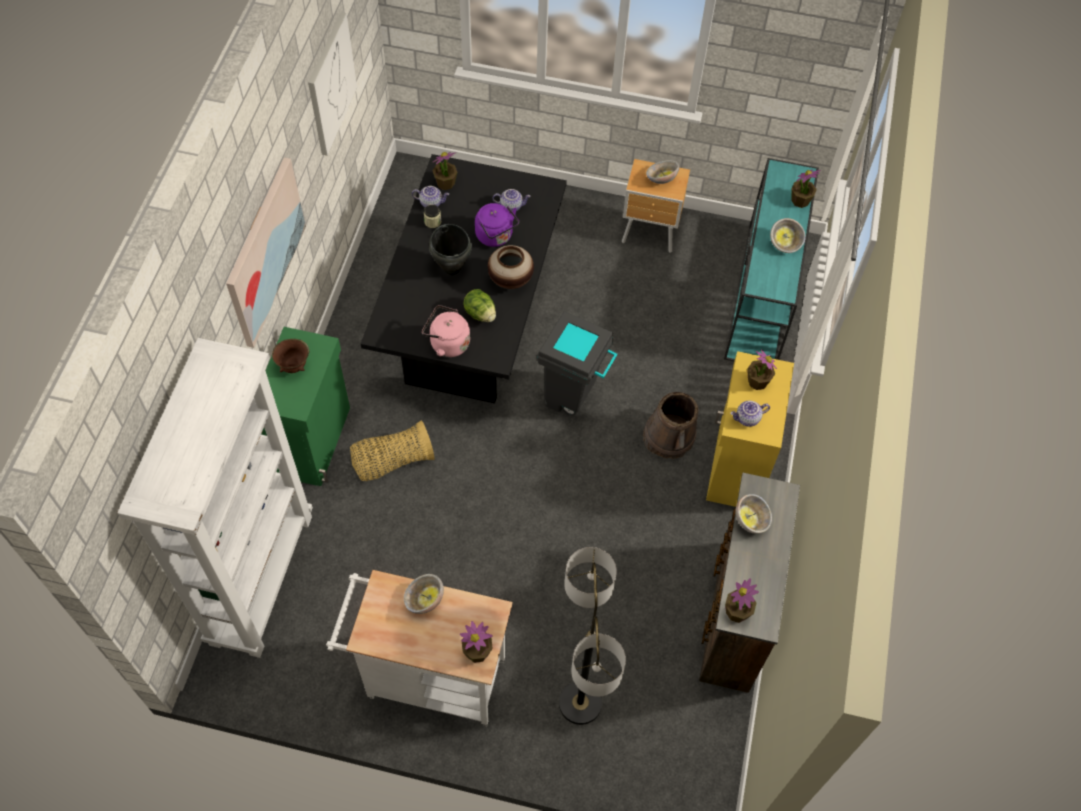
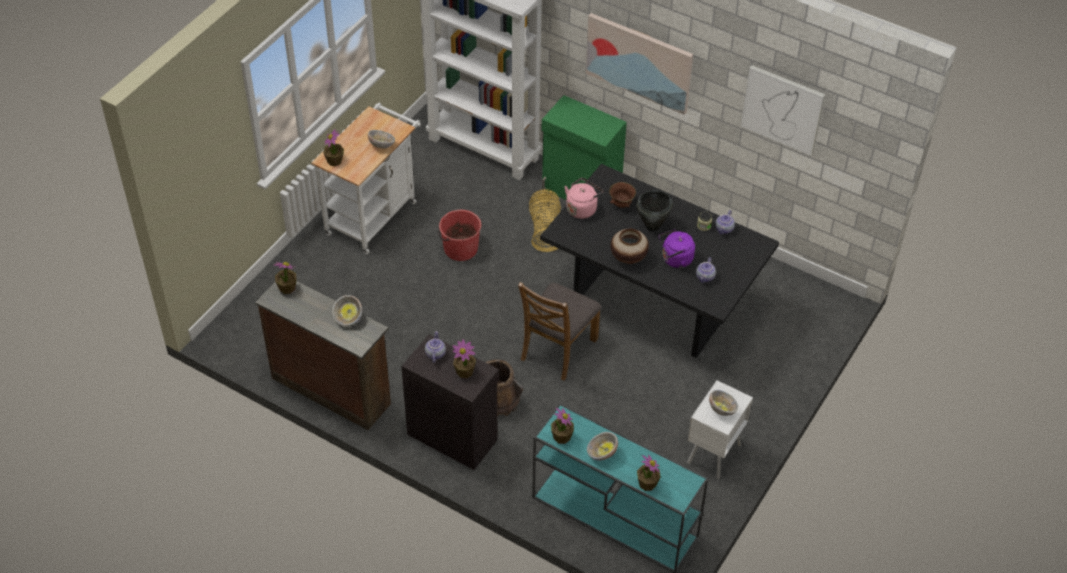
camera: 110 degrees right, 10 degrees down
brown bowl [272,339,309,373] -> brown bowl moved to [609,182,636,208]
potted plant [432,152,457,190] -> potted plant moved to [551,408,574,444]
lettuce [463,289,496,322] -> none
grey trash can [537,311,618,415] -> brown chair [518,282,601,380]
floor lamp [559,547,626,725] -> none
brown nightstand [622,159,690,253] -> white nightstand [687,380,753,479]
yellow cabinet [706,351,794,507] -> black cabinet [401,334,499,470]
none -> red bucket [438,210,481,261]

